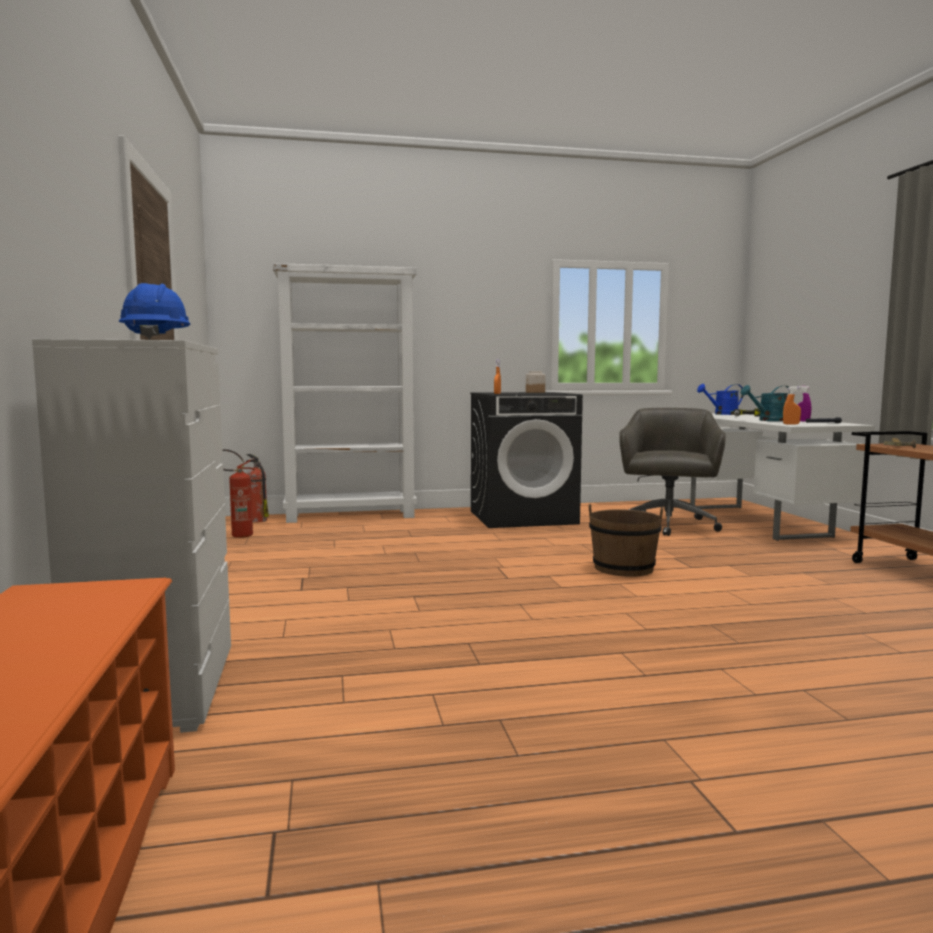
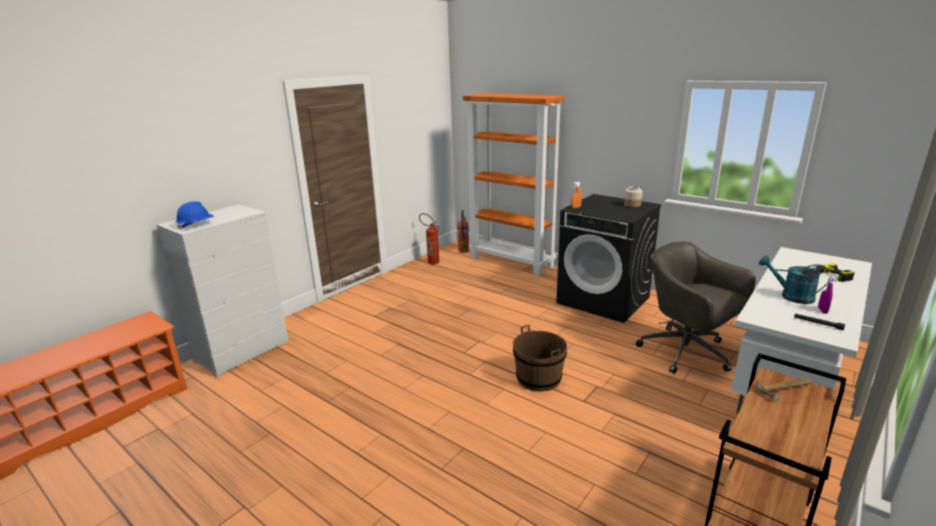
camera: 50 degrees right, 15 degrees up
white bookcase [273,263,417,523] -> orange bookcase [463,93,565,276]
grey office chair [619,408,726,536] -> grey office chair turned 105 degrees counterclockwise [636,242,756,374]
blue watering can [697,384,743,415] -> none
orange spray bottle [783,386,801,424] -> none

